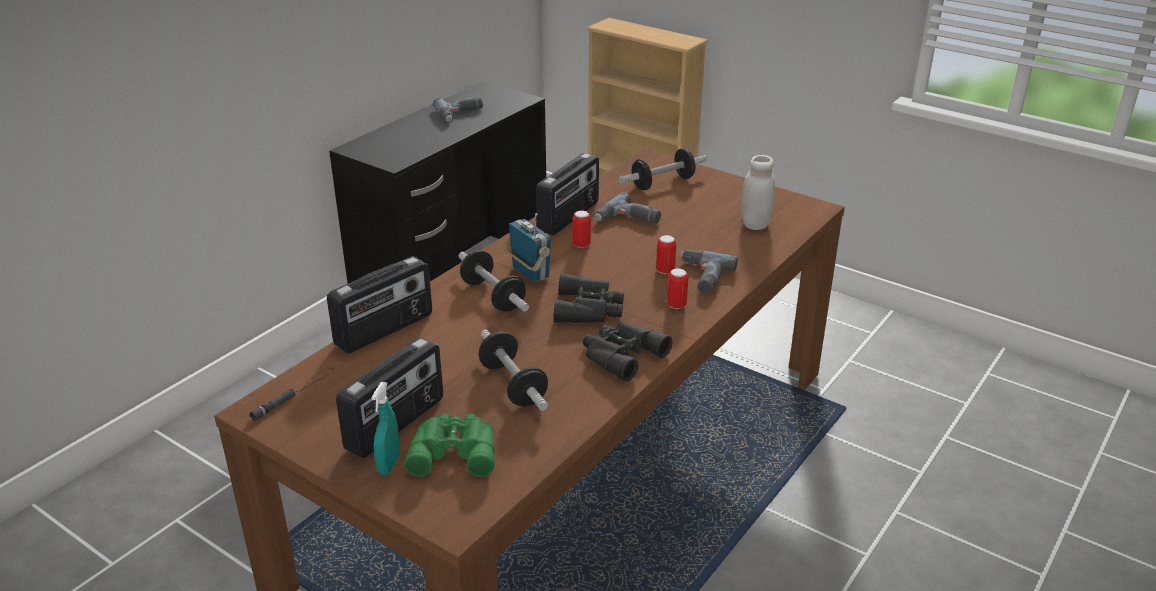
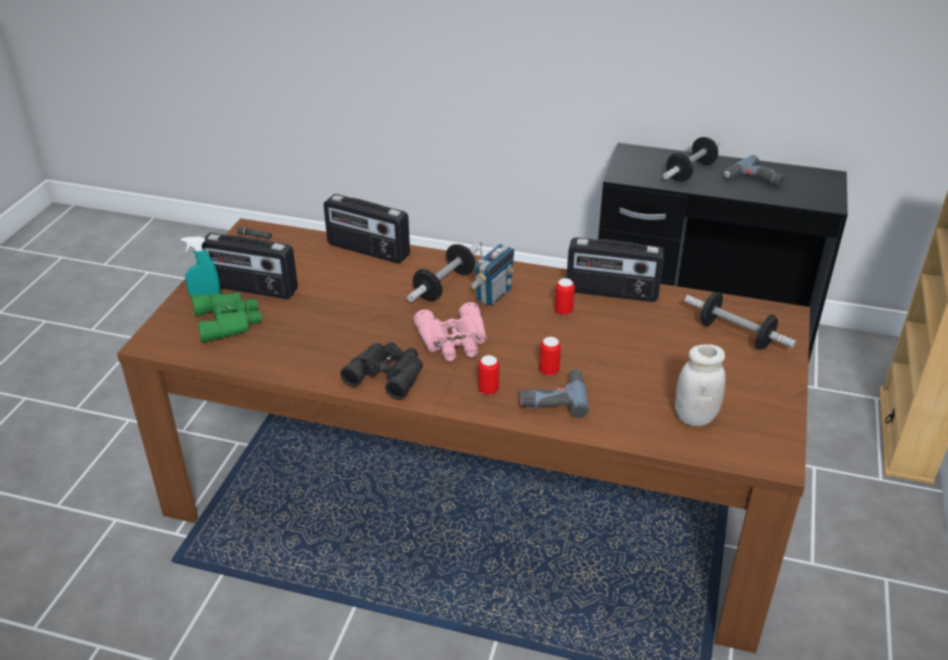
camera: 70 degrees right, 5 degrees up
dumbbell [479,330,548,411] -> dumbbell moved to [663,137,720,182]
black binoculars [553,273,624,323] -> pink binoculars [414,302,487,361]
power drill [595,192,661,224] -> none

